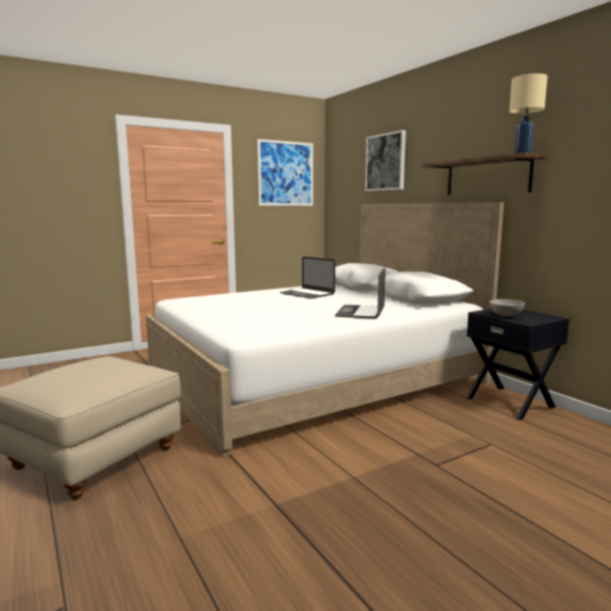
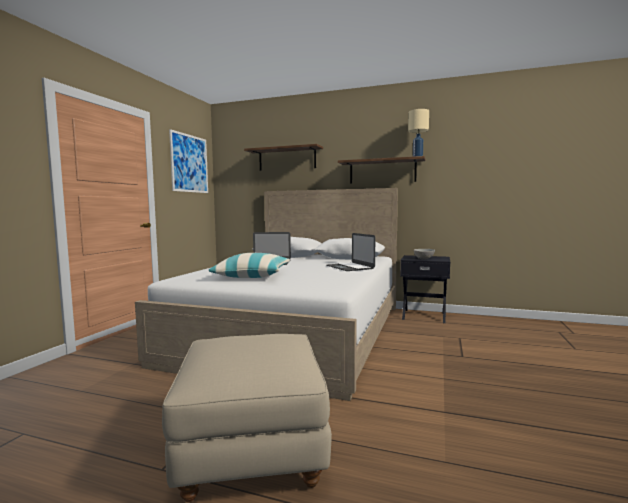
camera: 40 degrees left, 5 degrees down
picture [365,130,406,191] -> shelf [244,144,323,171]
none -> pillow [209,253,290,278]

